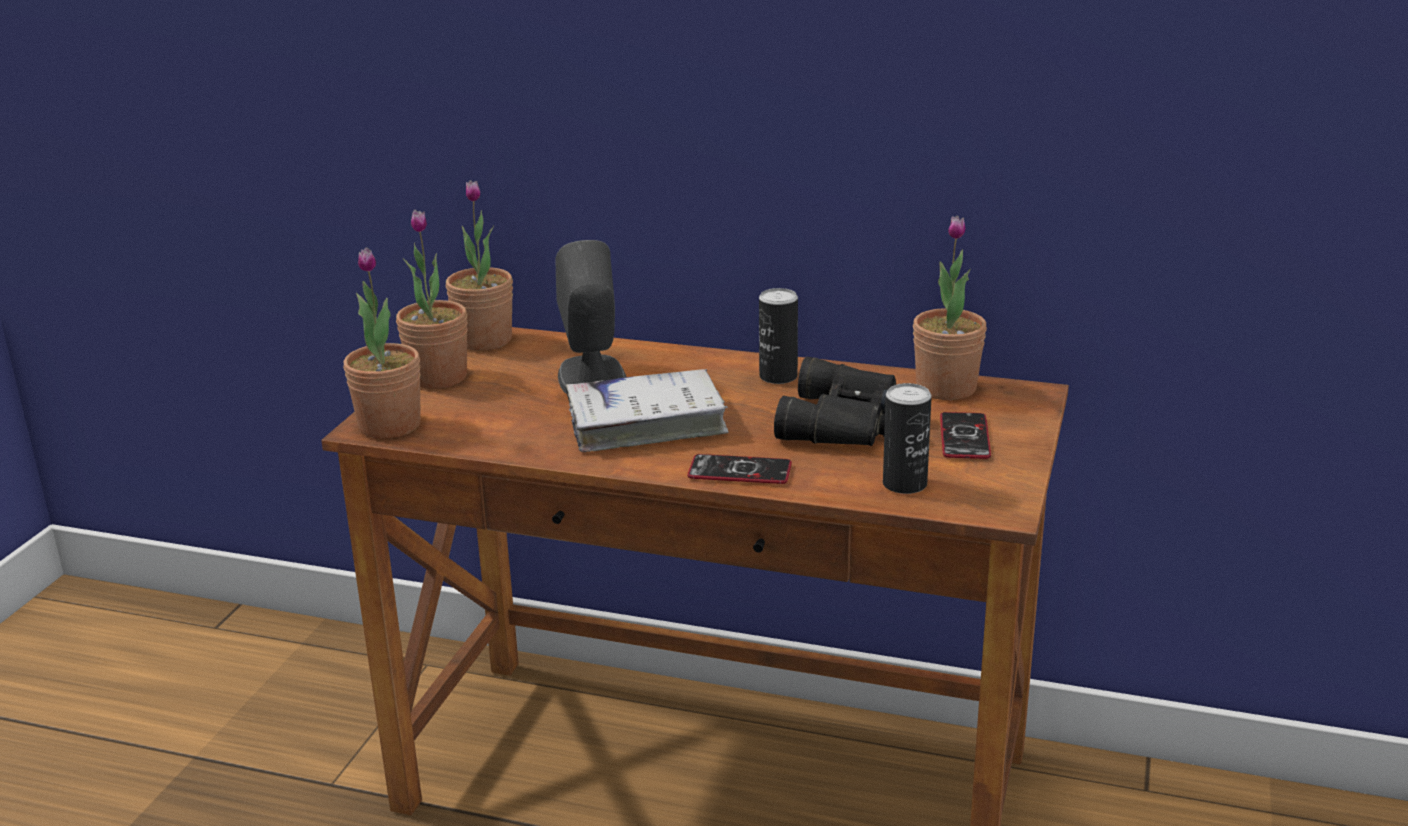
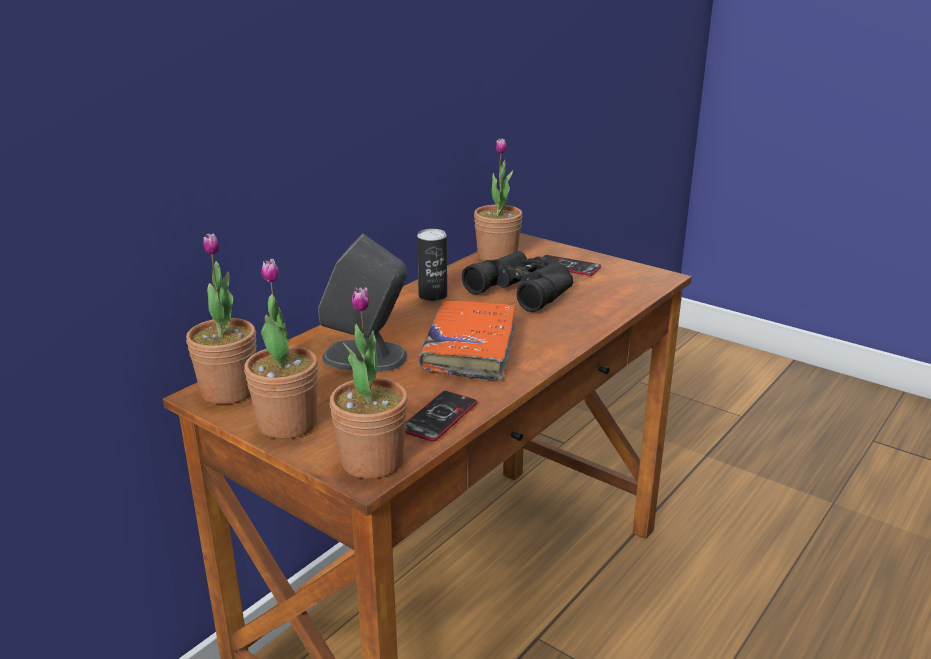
camera: 70 degrees left, 0 degrees up
white book [566,369,729,452] -> orange book [419,301,516,381]
phone [688,454,792,484] -> phone moved to [405,391,477,442]
can [883,383,932,494] -> none

